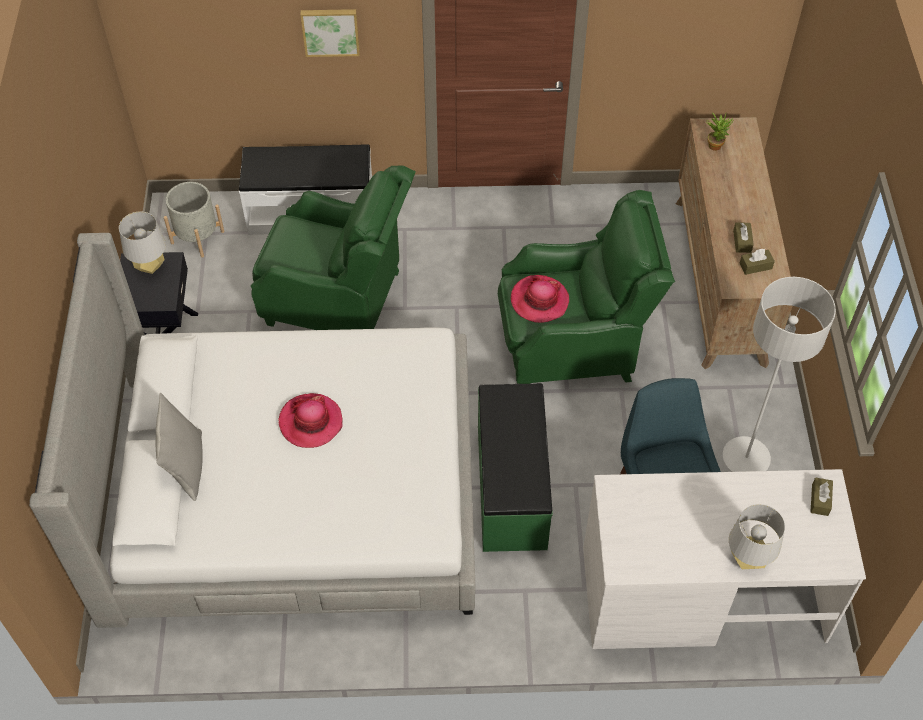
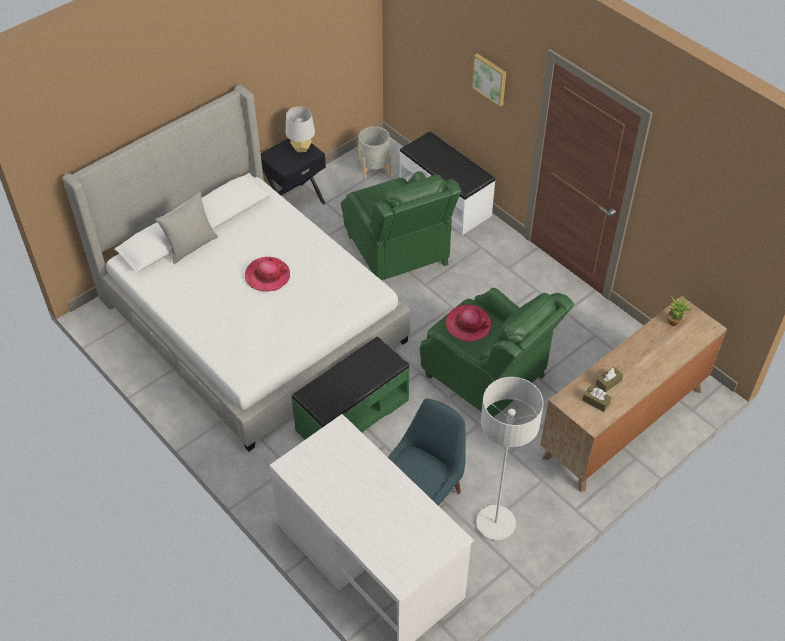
camera: 50 degrees right, 5 degrees down
grey table lamp [729,504,785,569] -> none
brown tissue box [810,477,833,516] -> none

